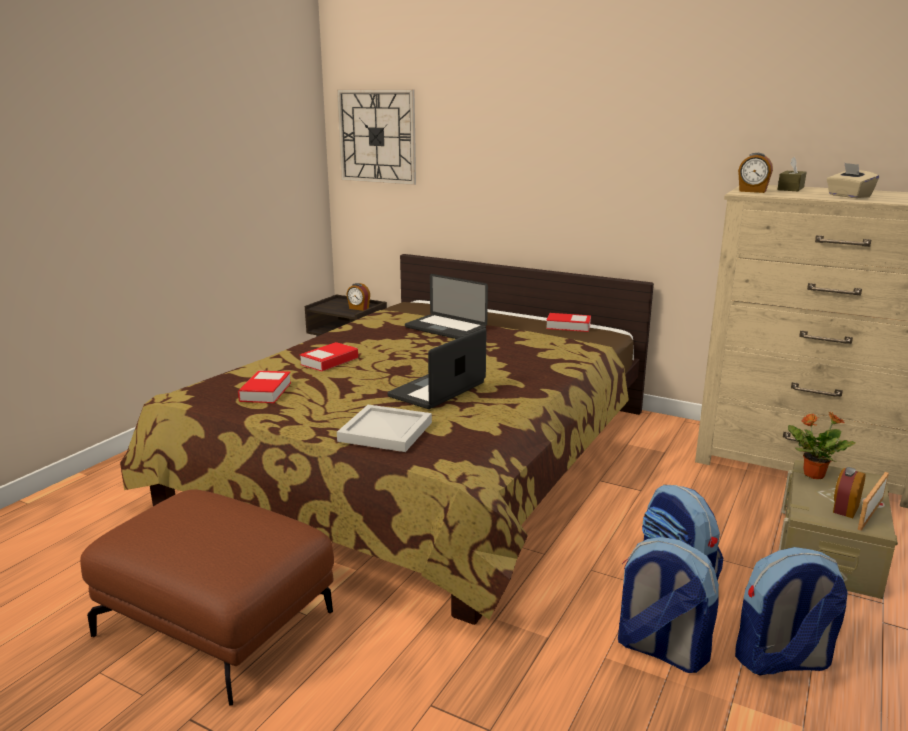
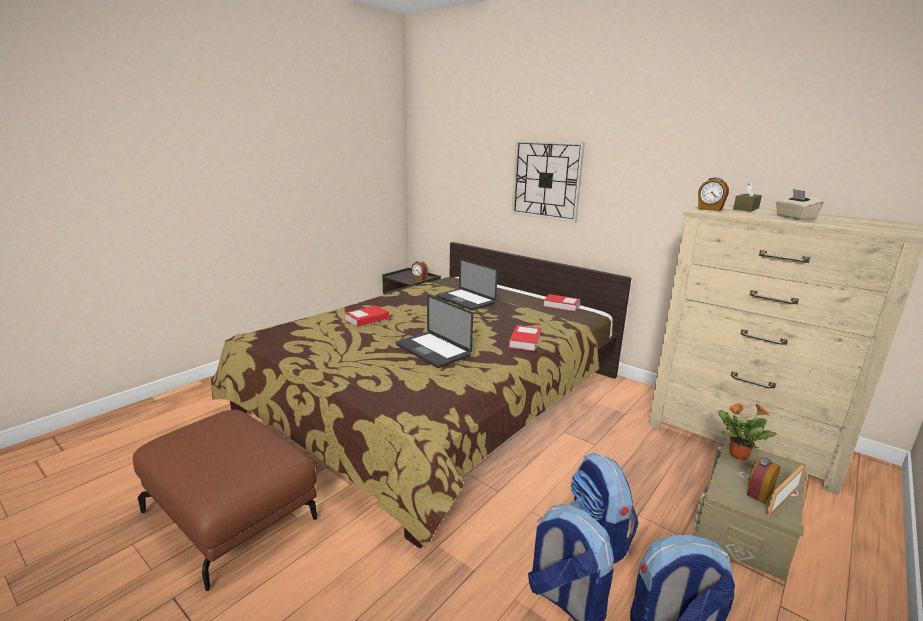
camera: 10 degrees right, 0 degrees up
book [238,370,291,403] -> book moved to [509,325,541,351]
wall clock [337,89,416,185] -> wall clock moved to [511,140,585,223]
white tray [337,405,432,452] -> none
laptop [387,328,487,409] -> laptop turned 90 degrees counterclockwise [396,295,473,368]

